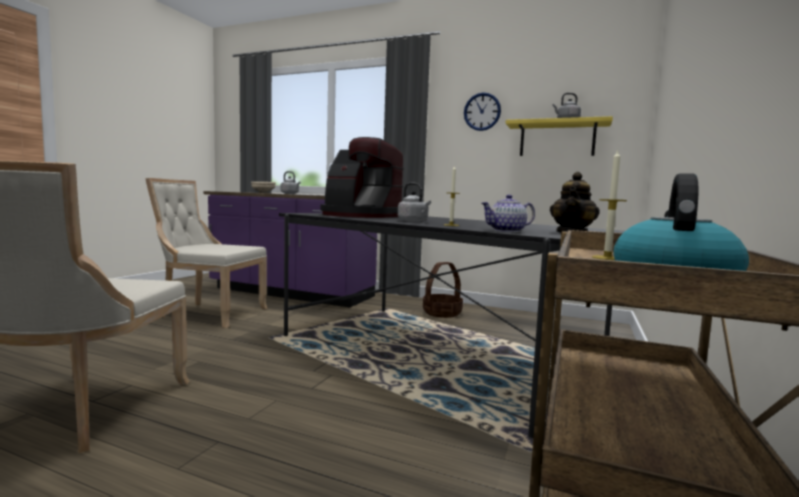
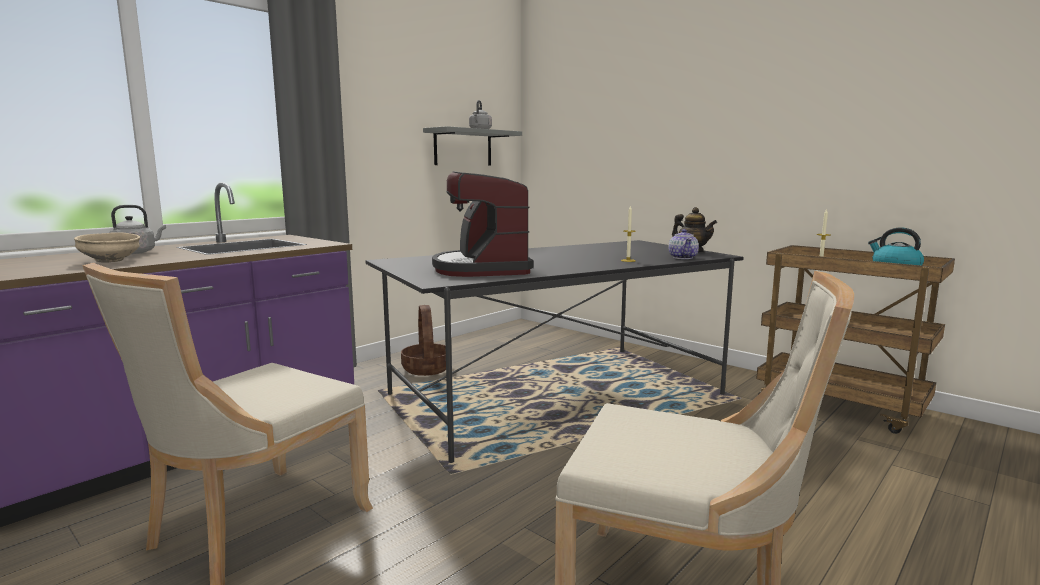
camera: 70 degrees left, 5 degrees up
coffee machine [320,137,404,218] -> coffee machine turned 120 degrees clockwise [432,171,533,277]
grey kettle [398,183,431,222] -> none
wall clock [464,92,501,131] -> none
yellow shelf [505,116,613,156] -> grey shelf [423,126,522,166]

